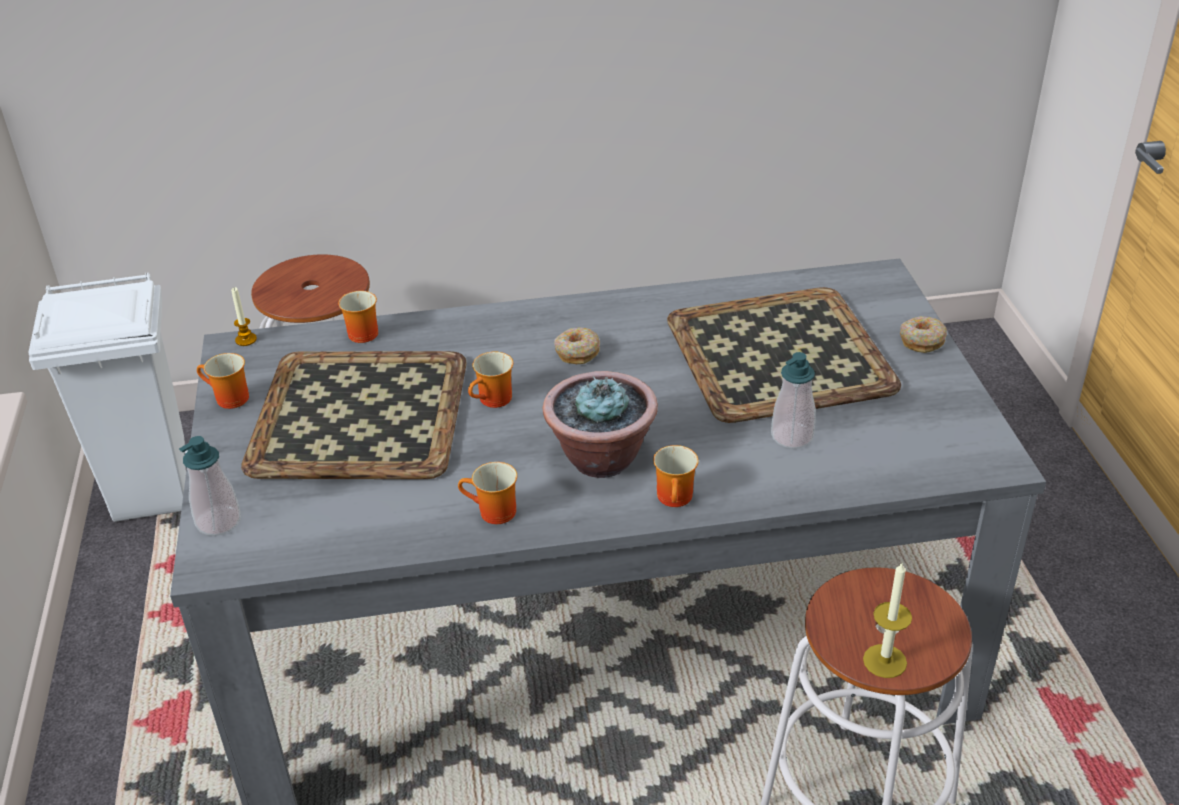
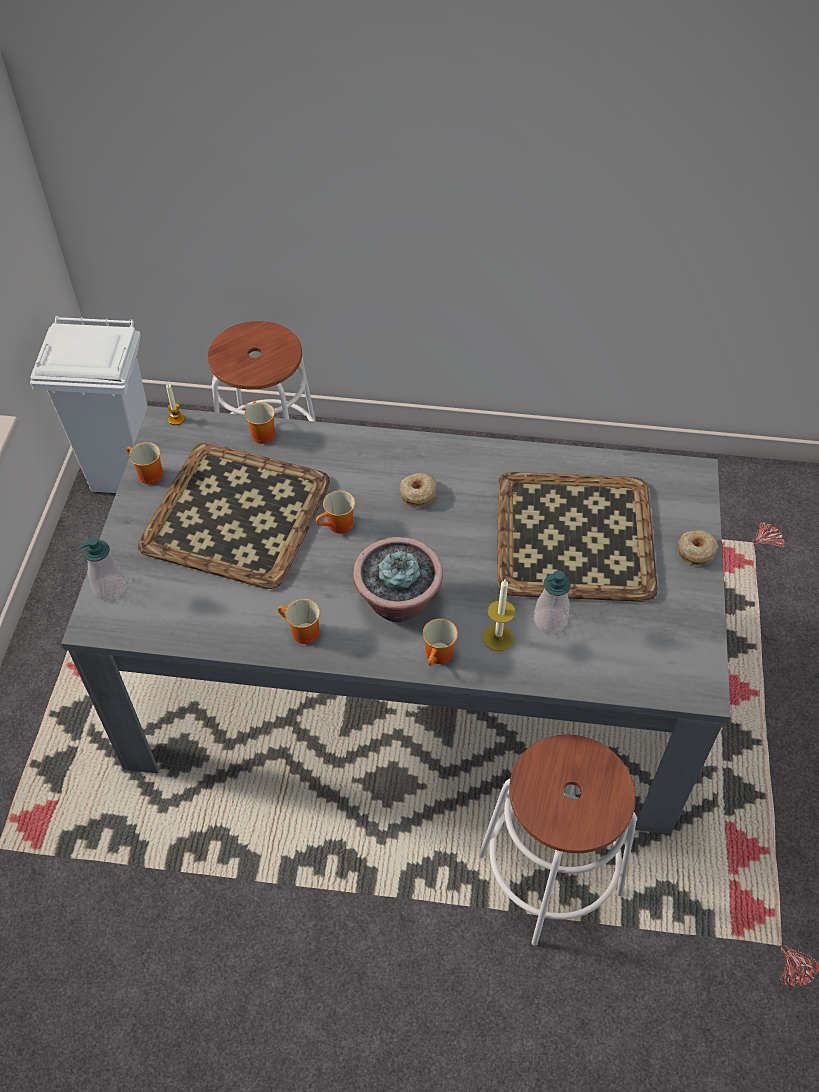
camera: 15 degrees right, 15 degrees up
candle [863,563,912,678] -> candle moved to [482,579,515,651]

